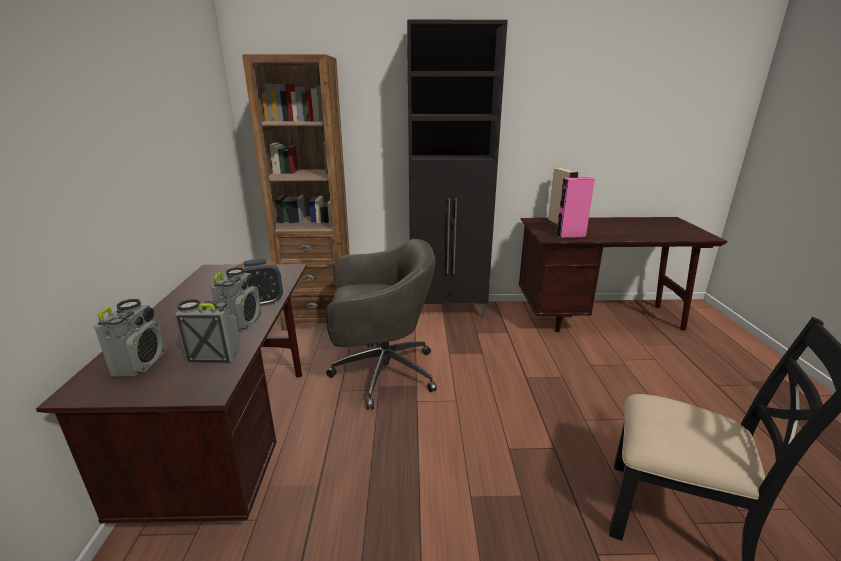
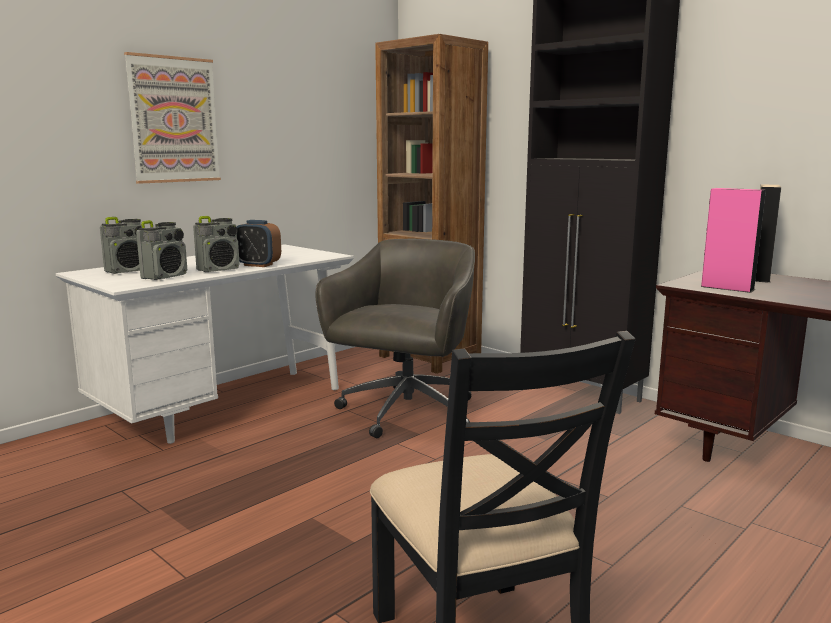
camera: 45 degrees right, 10 degrees down
brown desk [36,264,307,523] -> white desk [56,244,354,444]
radio [175,299,240,363] -> radio turned 75 degrees clockwise [136,220,187,280]
grey office chair [326,239,437,409] -> grey office chair turned 105 degrees counterclockwise [315,239,475,438]
none -> picture [124,52,221,184]

